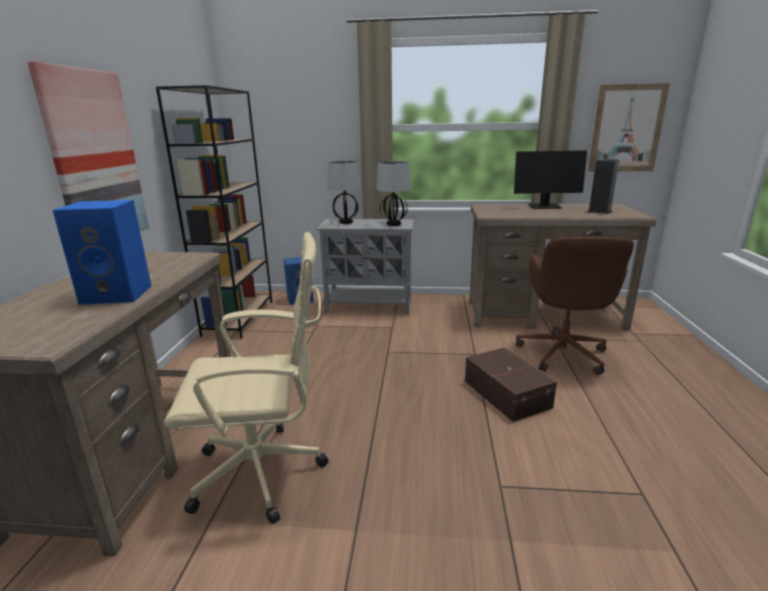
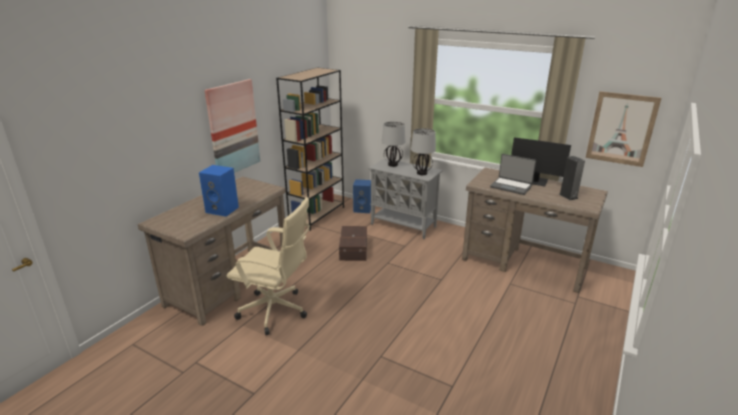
camera: 25 degrees right, 5 degrees up
brown storage box [465,348,557,422] -> brown storage box moved to [339,226,367,261]
brown office chair [516,236,634,375] -> none
none -> laptop [490,154,536,195]

